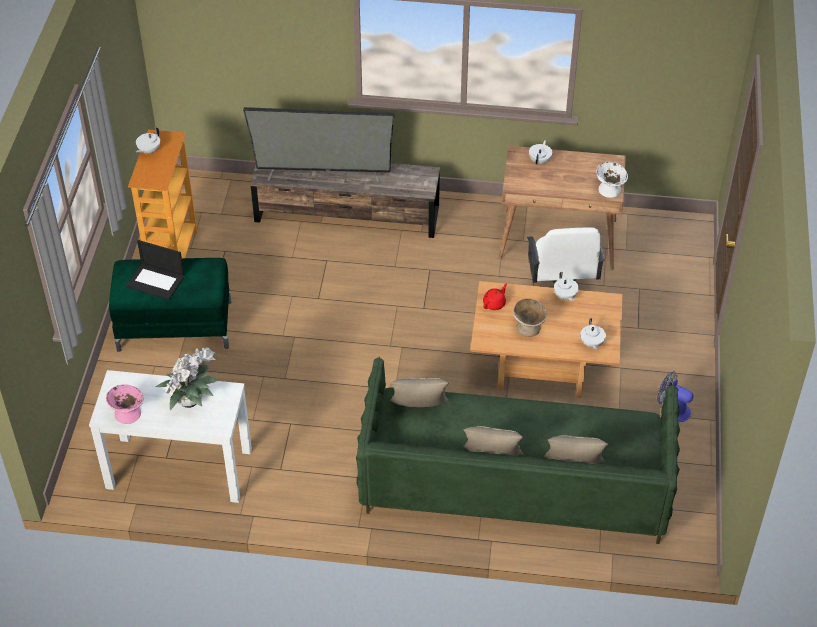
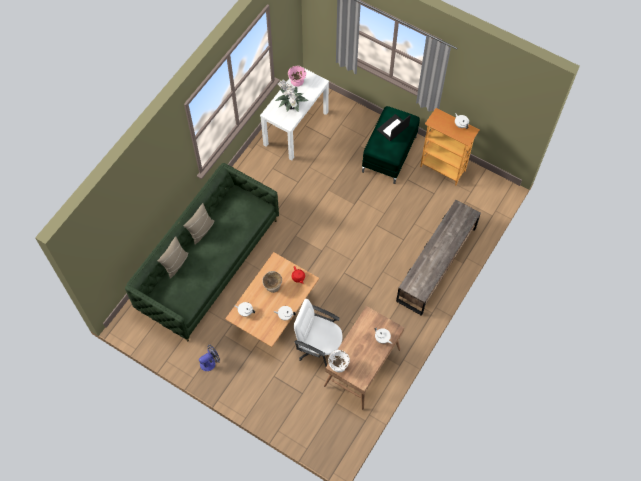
camera: 115 degrees right, 15 degrees up
television [243,107,394,184] -> none
beige pillow [390,378,449,407] -> none

